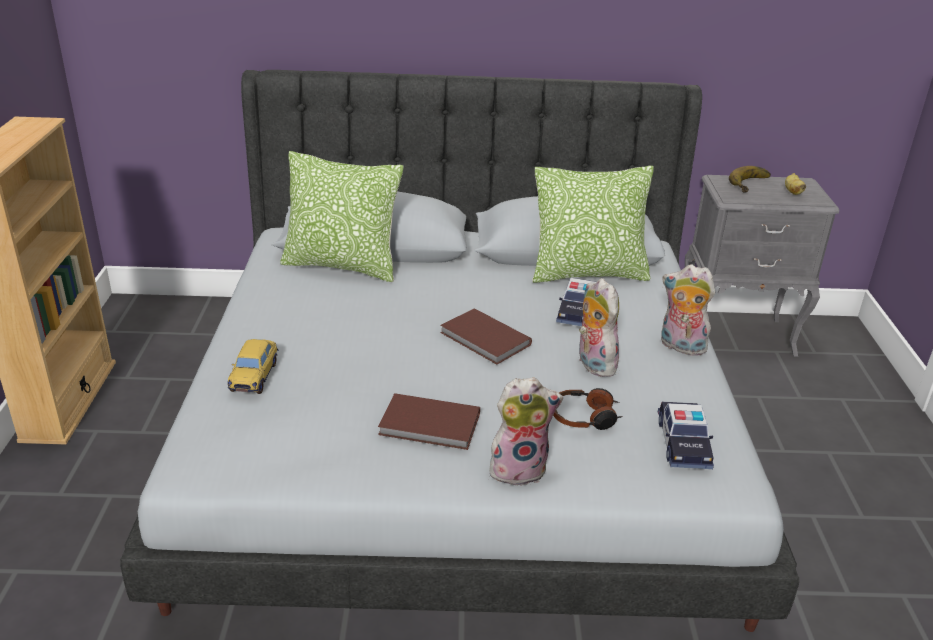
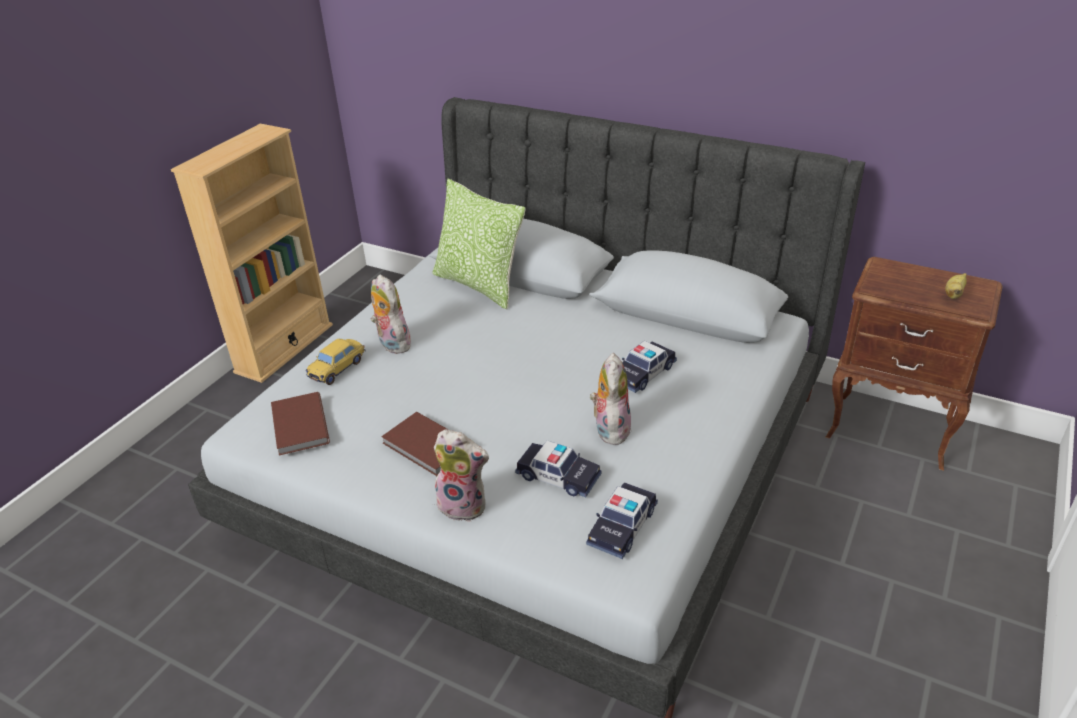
camera: 30 degrees right, 5 degrees up
brown book [440,308,532,365] -> brown book moved to [271,392,330,455]
pillow [532,166,654,283] -> none
headphones [553,388,623,430] -> toy car [515,440,602,497]
plush toy [661,264,715,357] -> plush toy moved to [371,274,411,354]
grey nightstand [685,175,839,357] -> brown nightstand [825,257,1003,471]
banana [729,166,771,192] -> none

